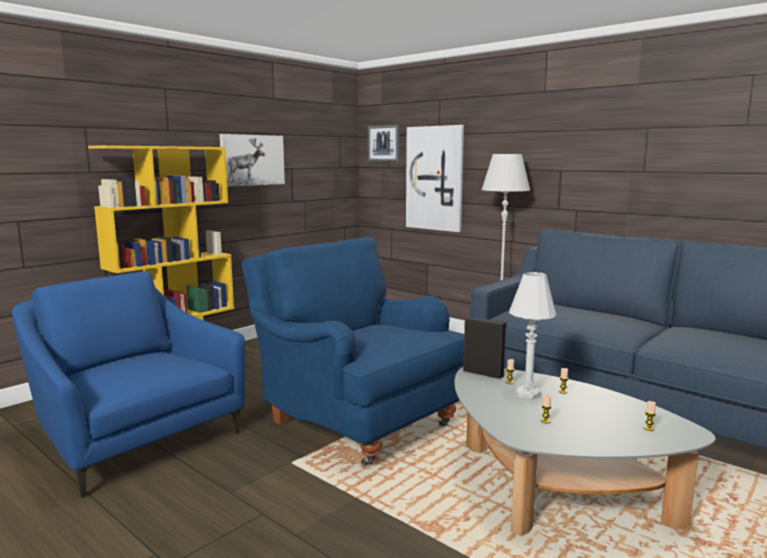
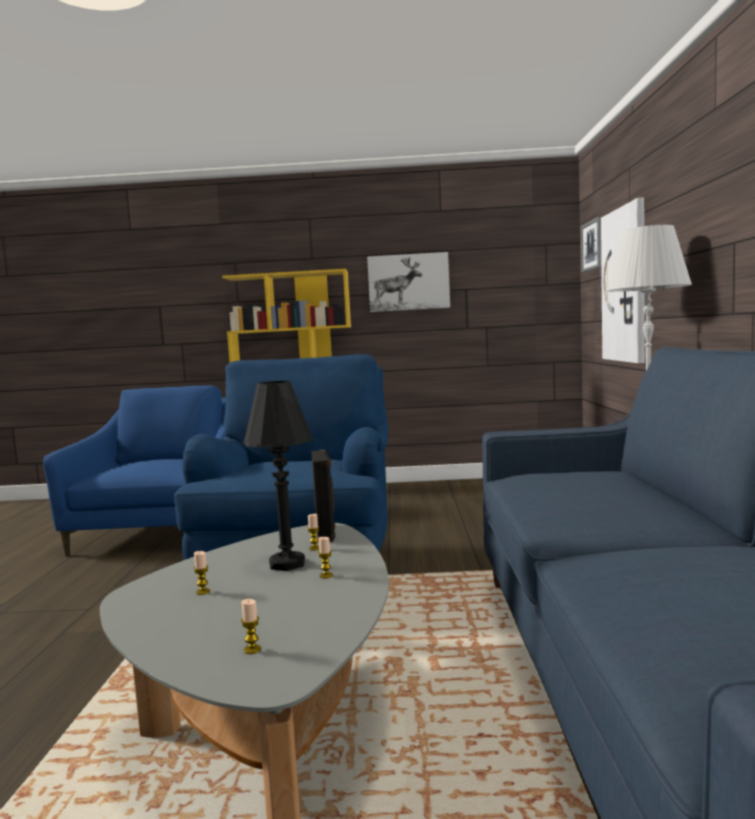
camera: 50 degrees right, 5 degrees down
white table lamp [509,272,557,399] -> black table lamp [243,381,313,571]

